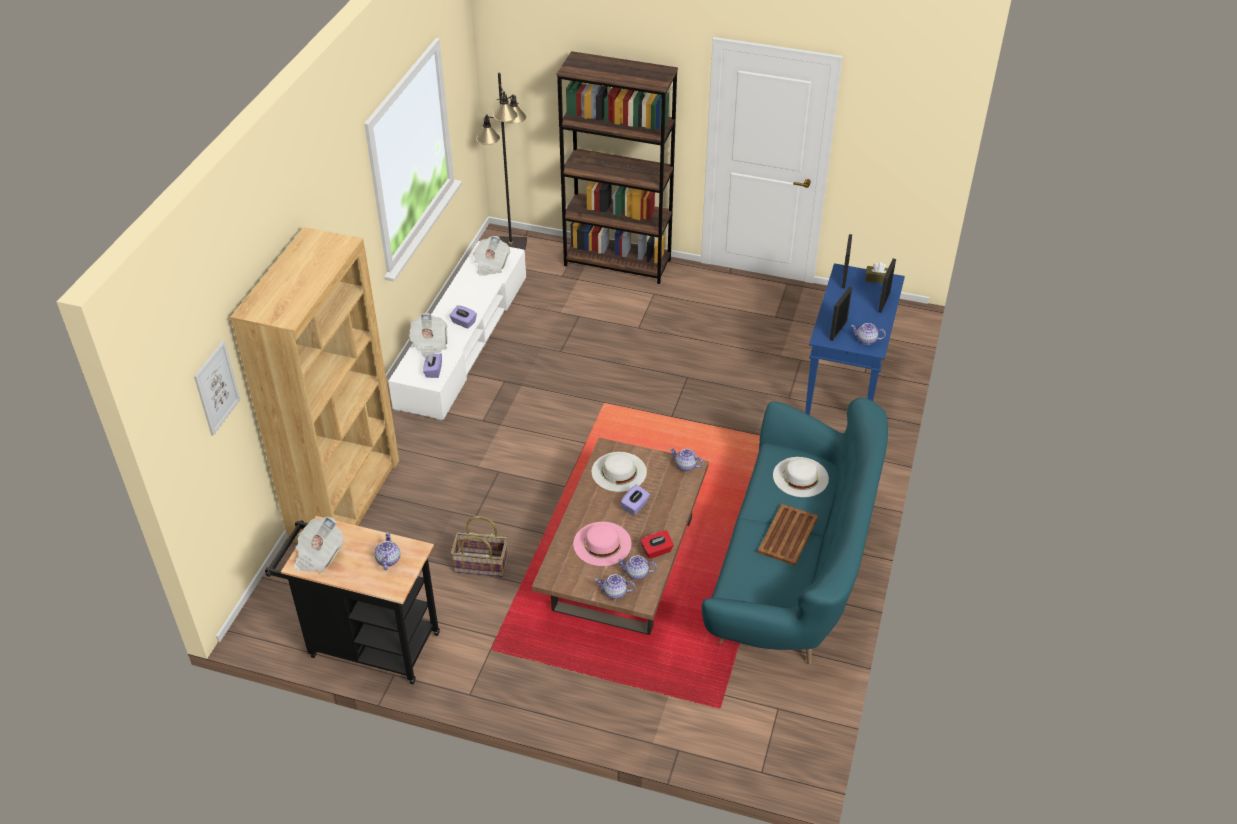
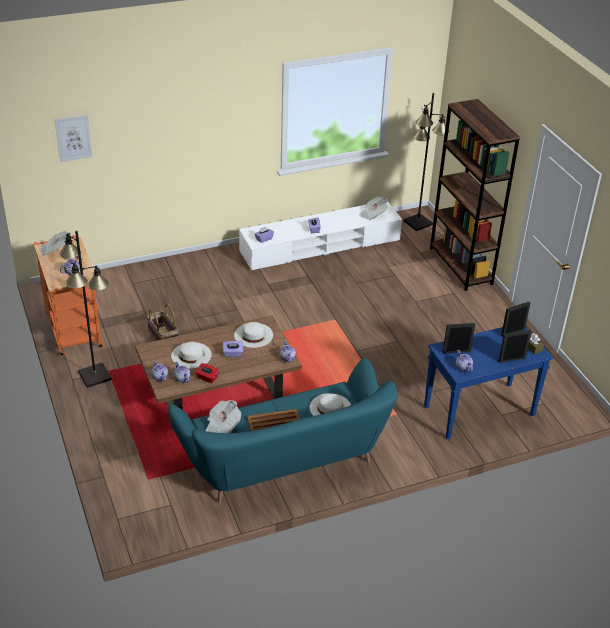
camera: 50 degrees right, 5 degrees down
brown bookcase [230,227,399,543] -> none
black cart [265,516,440,684] -> orange cart [32,235,104,357]
newspaper [409,313,448,358] -> newspaper moved to [206,400,241,433]
pink hat [573,522,632,566] -> white hat [171,342,212,369]
none -> black floor lamp [59,231,112,388]

